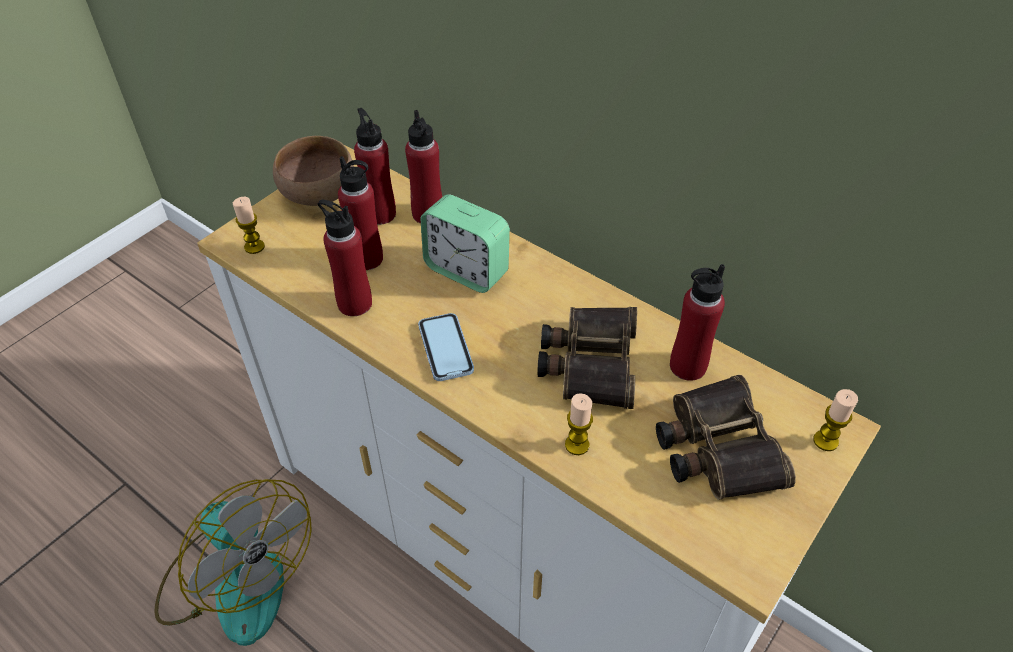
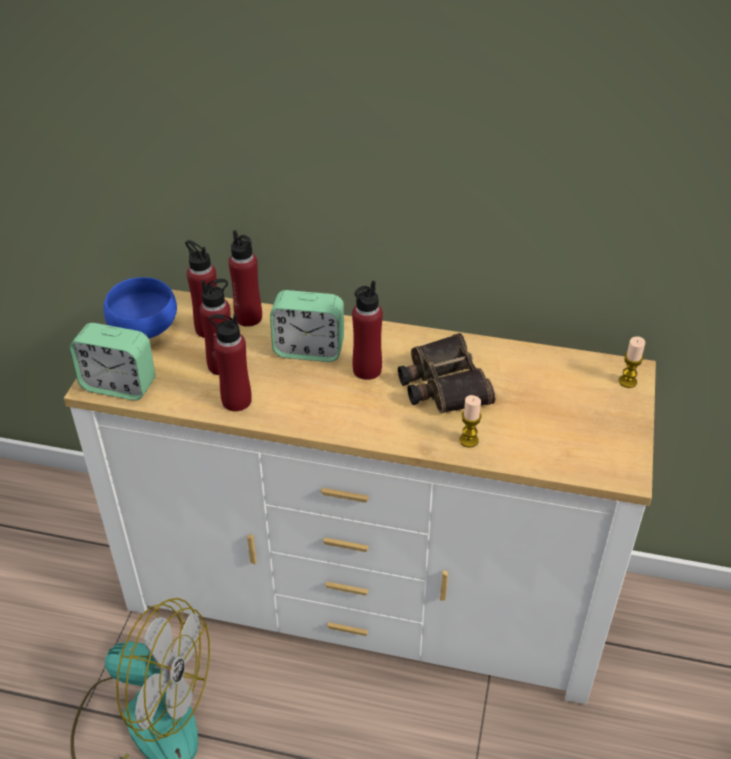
camera: 25 degrees left, 5 degrees down
candle [233,197,265,254] -> alarm clock [70,323,155,400]
brown bowl [273,136,354,206] -> blue bowl [104,277,177,338]
phone [418,313,474,381] -> none
binoculars [656,375,796,500] -> none
red bottle [670,264,725,381] -> red bottle moved to [352,281,383,380]

